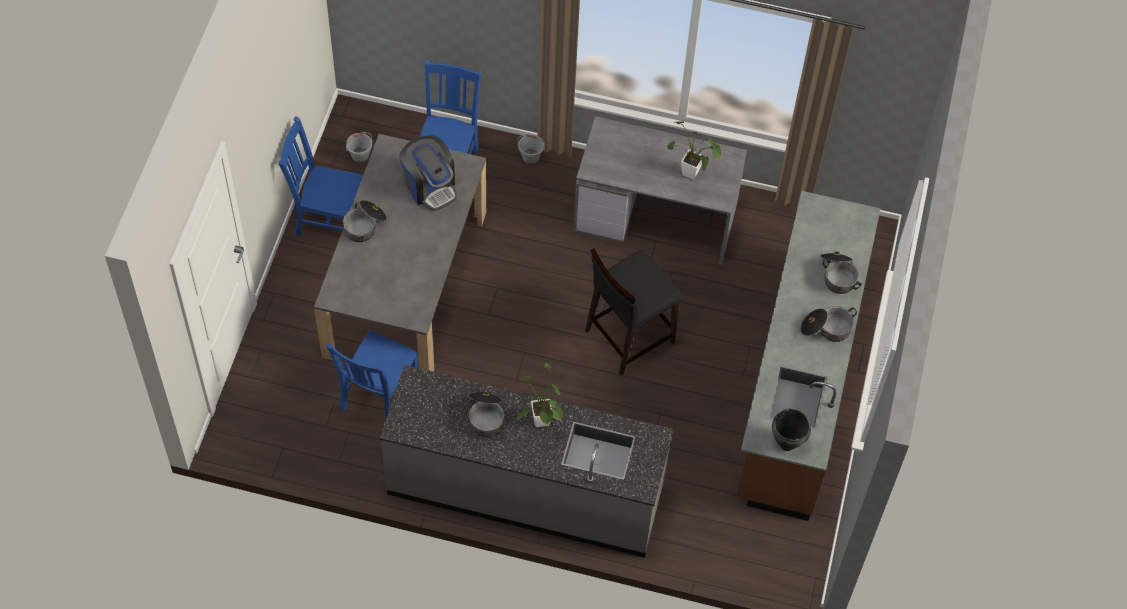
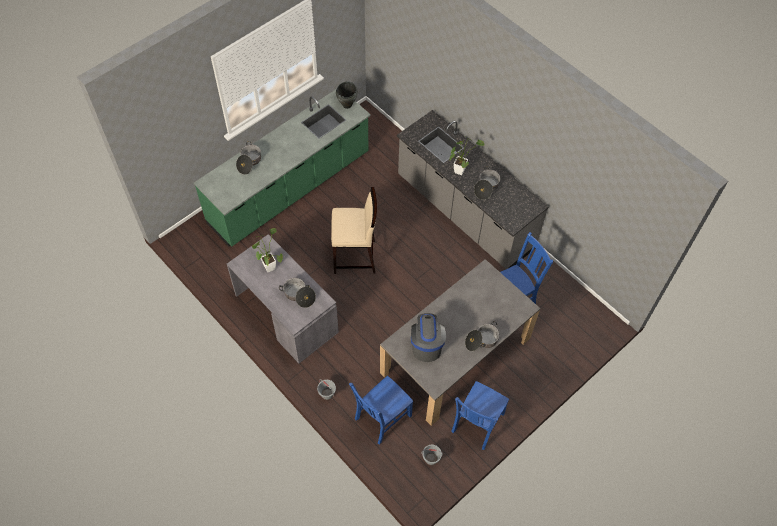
camera: 145 degrees left, 0 degrees up
blue chair [279,116,364,235] -> blue chair turned 75 degrees clockwise [451,381,509,450]
black stool [585,248,681,375] -> beige stool [331,187,377,274]
brown counter [736,191,881,521] -> green counter [194,89,371,246]
cooking pot [801,306,857,342] -> cooking pot moved to [279,278,316,308]

